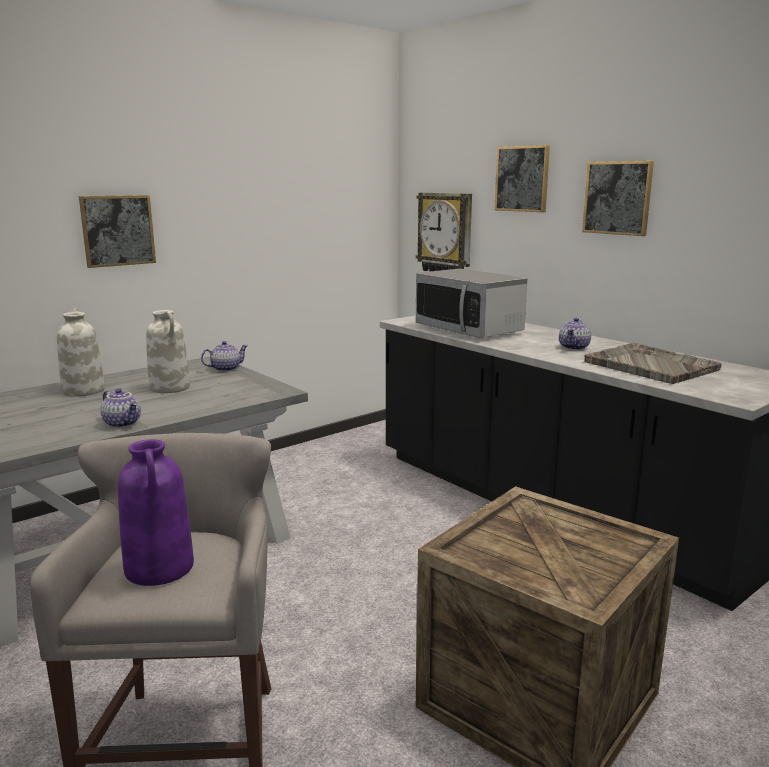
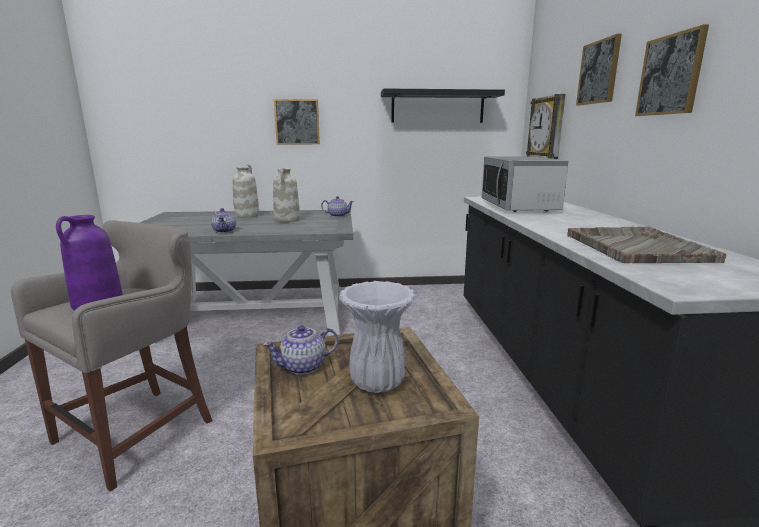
camera: 35 degrees right, 0 degrees up
teapot [559,318,591,350] -> teapot moved to [263,325,338,375]
none -> white vase [339,281,416,393]
none -> black shelf [381,88,505,123]

